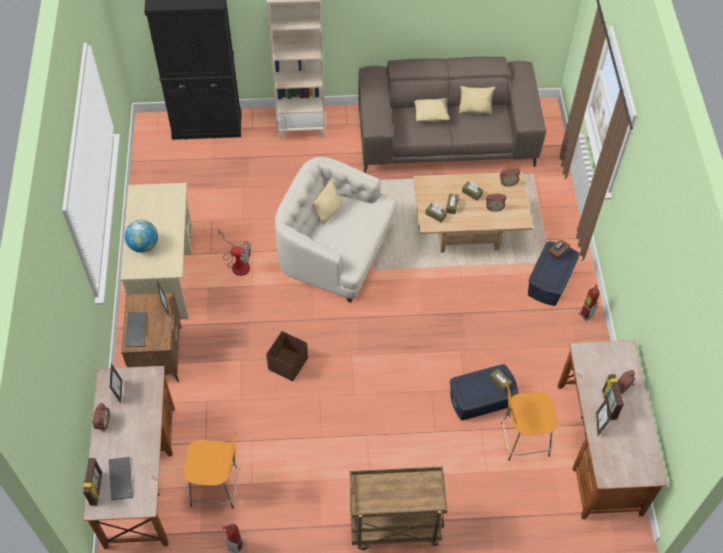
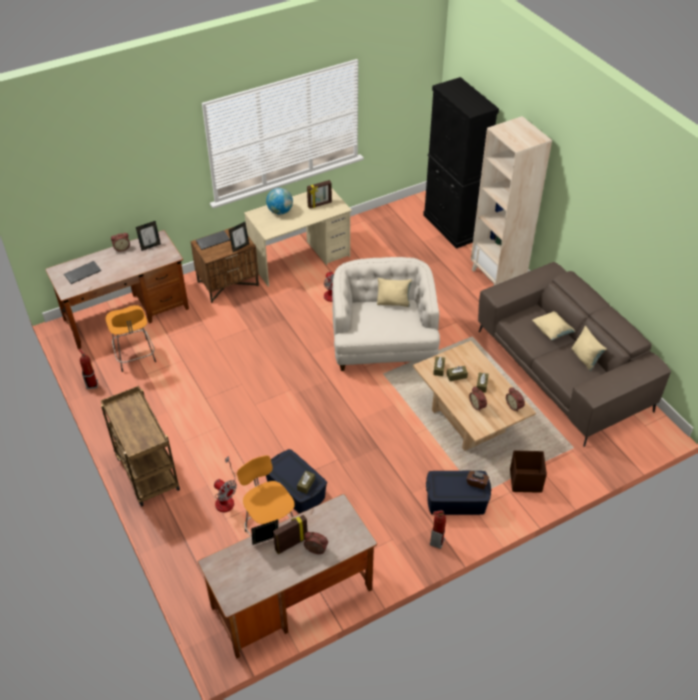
camera: 65 degrees right, 10 degrees down
picture frame [83,458,102,506] -> picture frame moved to [307,180,332,209]
brown storage box [266,331,308,381] -> brown storage box moved to [510,450,547,493]
none -> fan [214,456,237,512]

